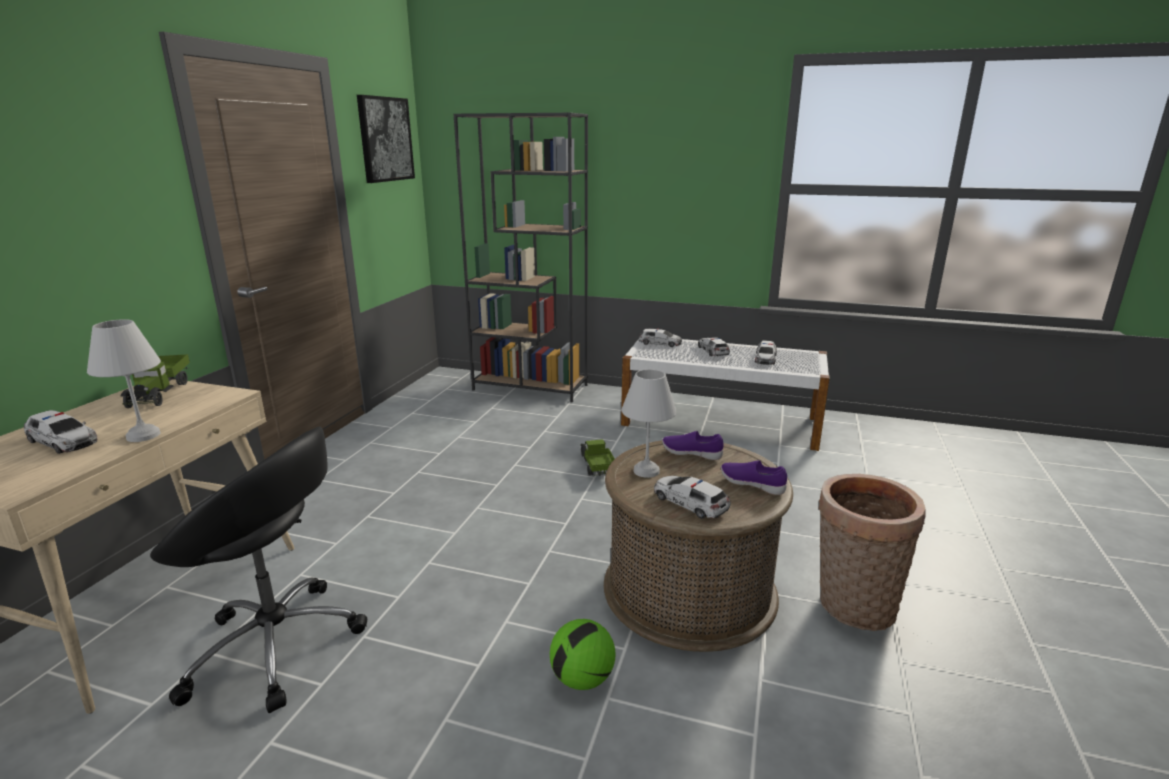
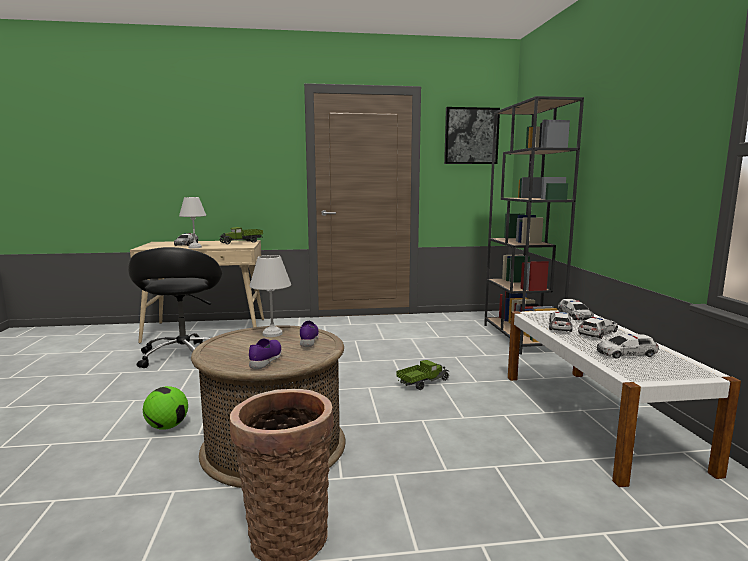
camera: 65 degrees right, 10 degrees down
toy car [654,476,731,519] -> toy car moved to [549,312,573,332]

